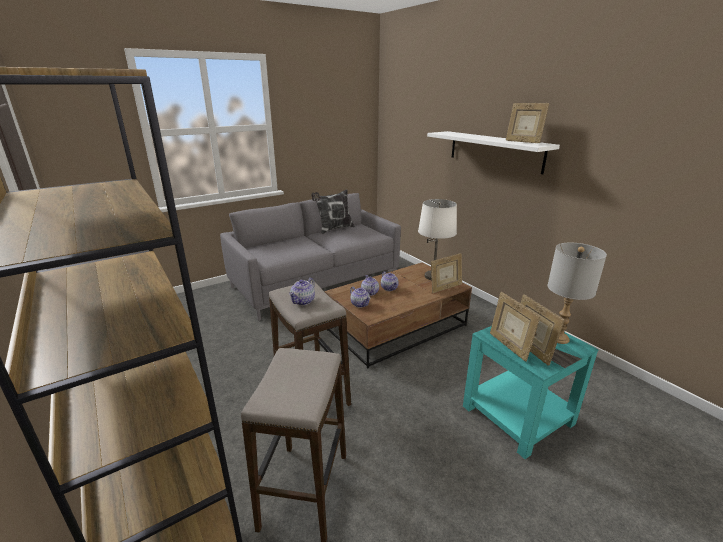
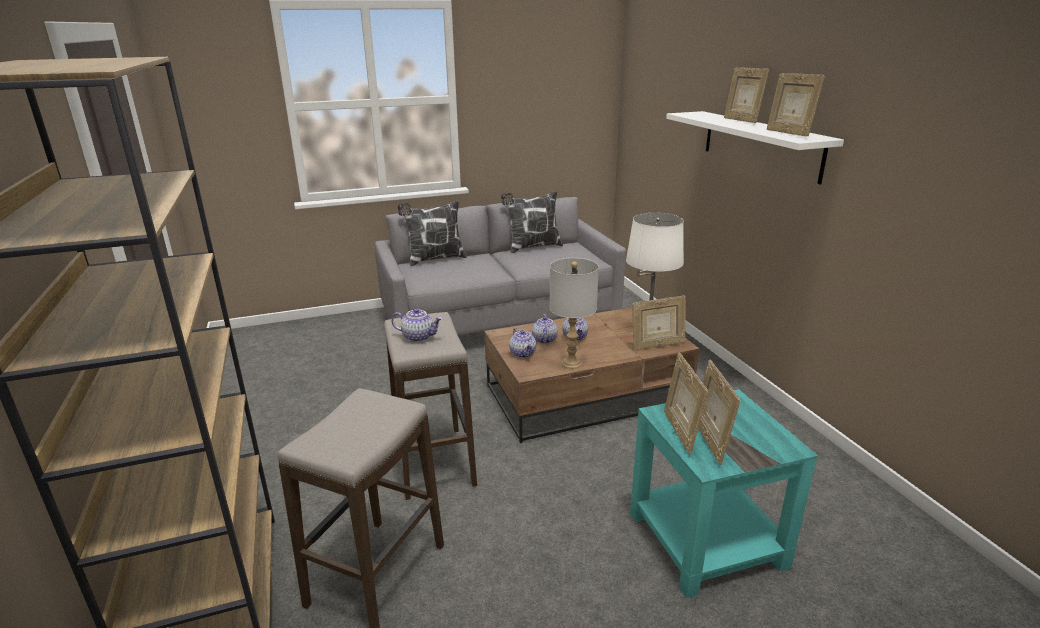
camera: 15 degrees right, 0 degrees up
teapot [289,278,315,305] -> teapot turned 120 degrees counterclockwise [391,308,443,342]
grey table lamp [547,243,607,344] -> grey table lamp moved to [550,258,599,369]
none -> pillow [397,200,467,266]
none -> picture frame [724,67,769,123]

